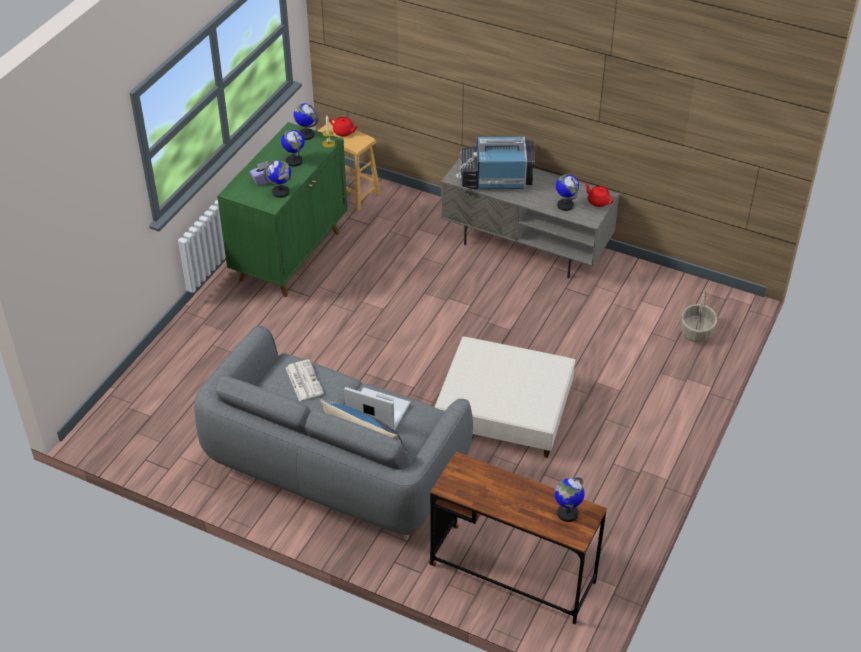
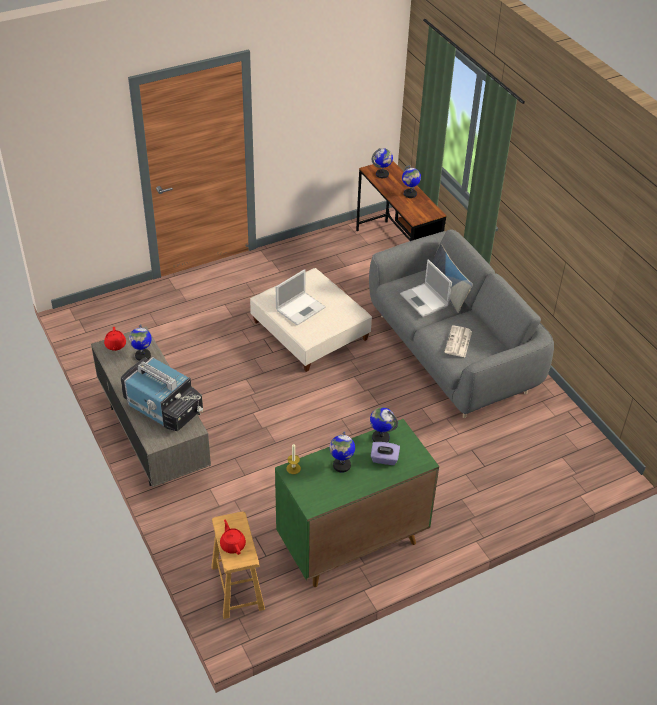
camera: 145 degrees left, 0 degrees up
globe [293,103,319,140] -> globe moved to [402,165,421,198]
basket [681,289,717,342] -> none
none -> laptop [276,269,326,326]

